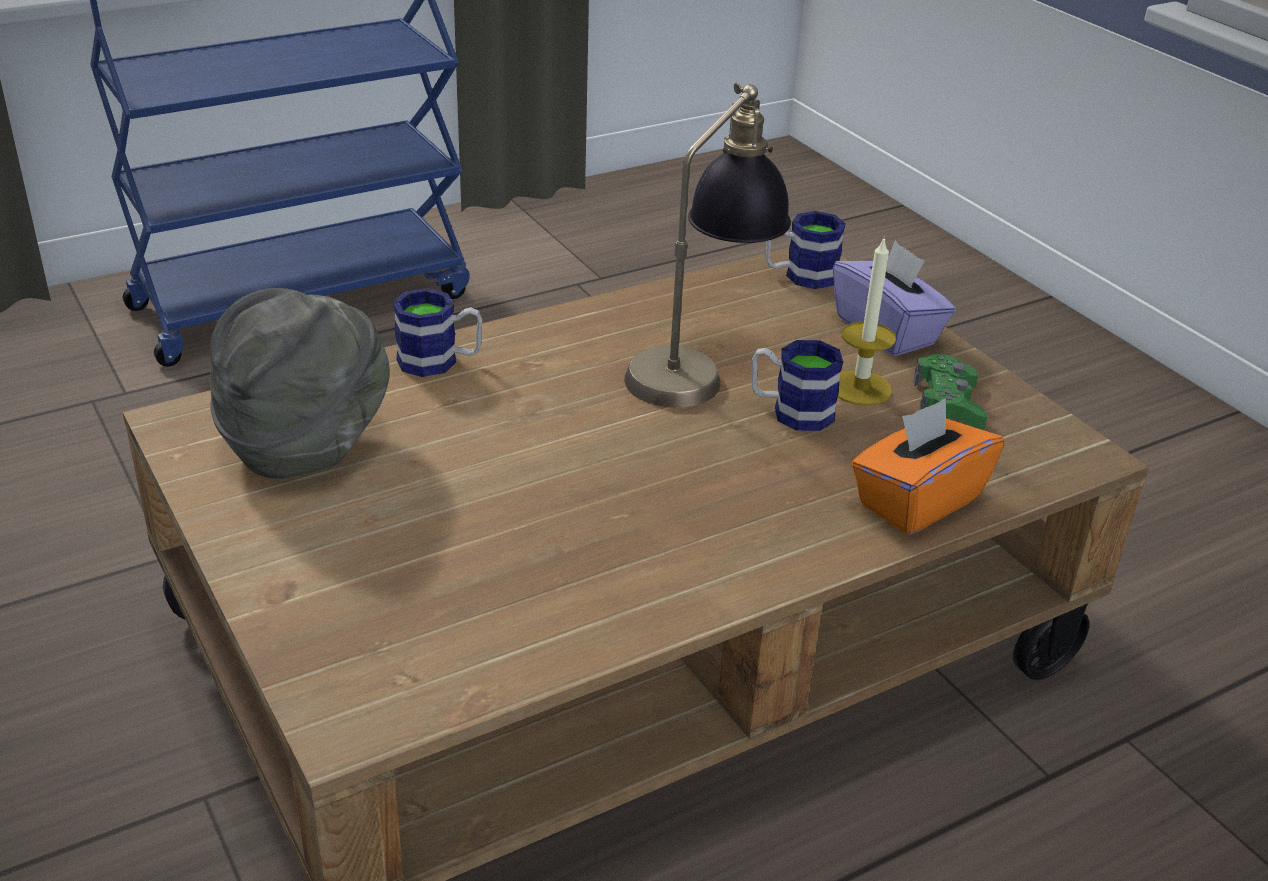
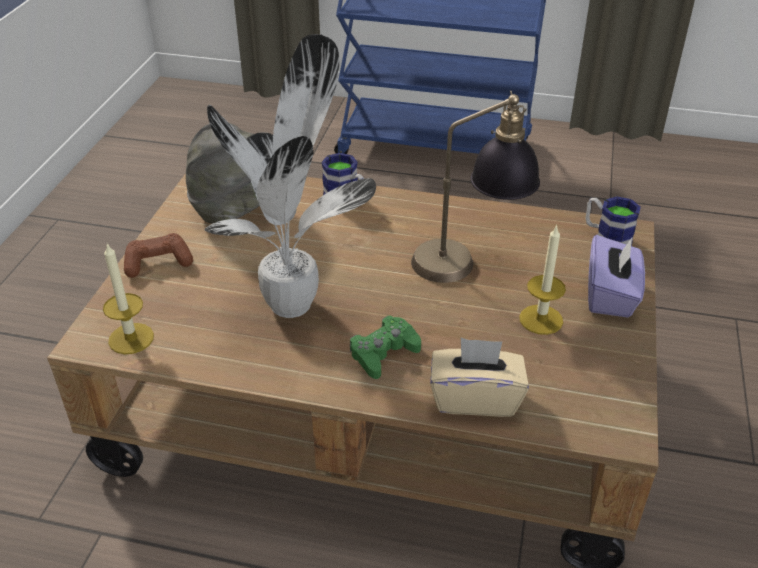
camera: 45 degrees right, 5 degrees up
mug [751,340,843,431] -> none
orange tissue box [851,398,1004,535] -> beige tissue box [430,338,529,417]
green game controller [914,354,988,430] -> green game controller moved to [350,315,421,379]
none -> candle [103,244,154,354]
none -> brown game controller [124,233,193,278]
none -> potted plant [204,34,376,318]

